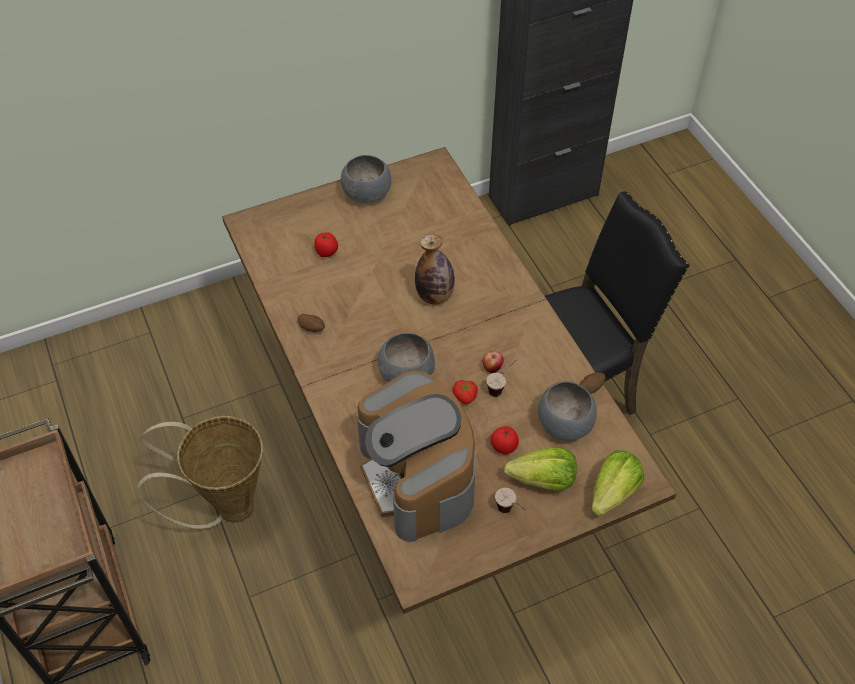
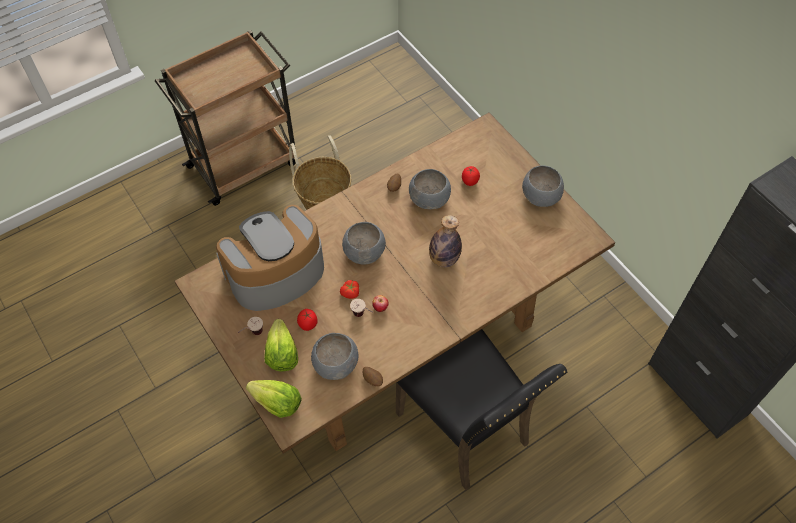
camera: 80 degrees right, 5 degrees up
none -> grey bowl [409,169,451,209]

